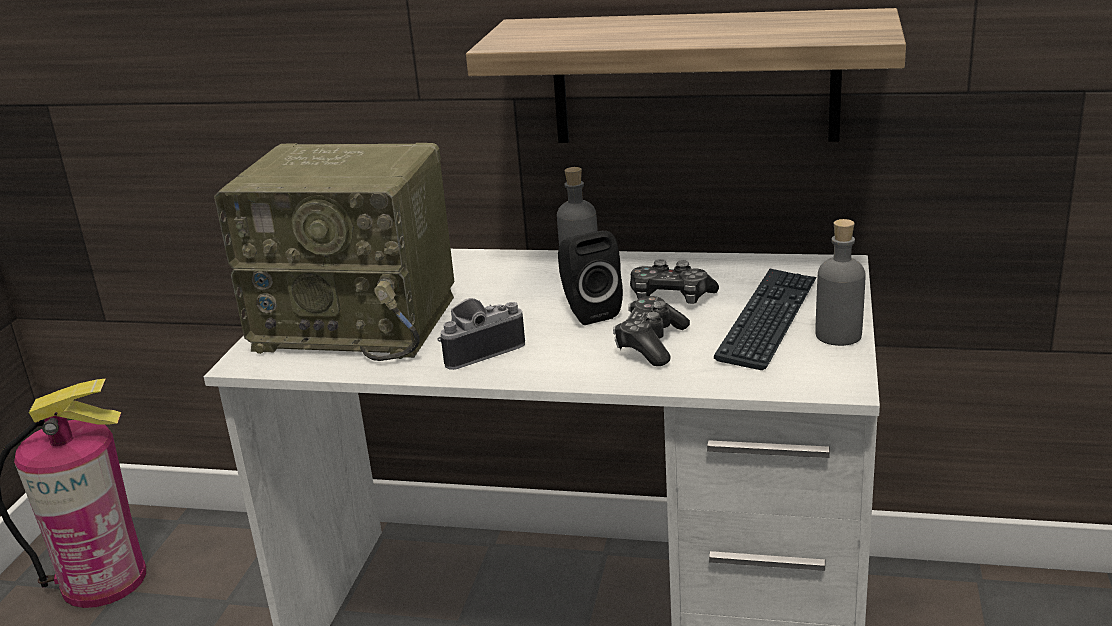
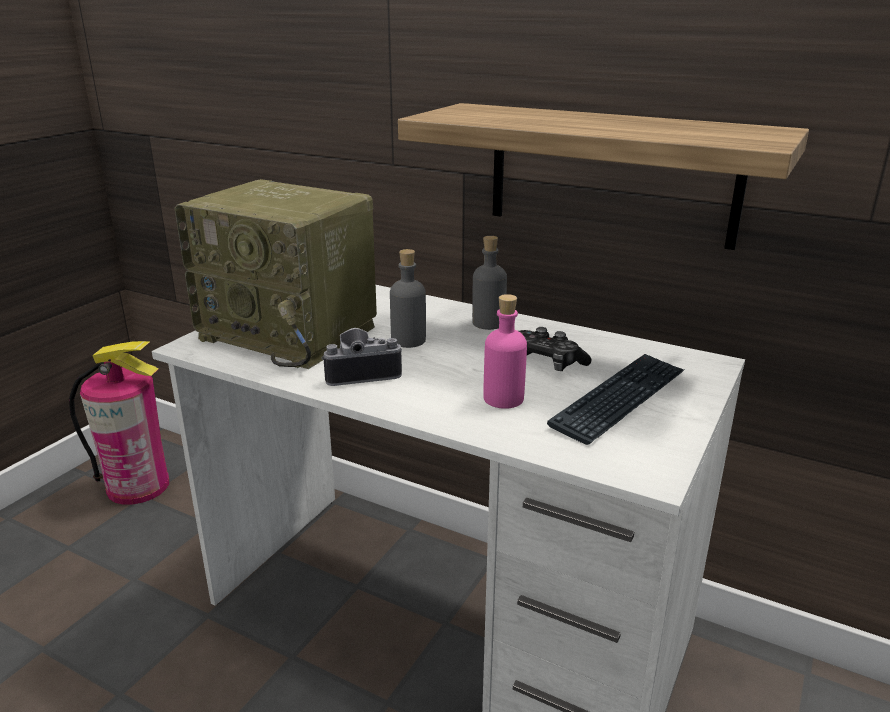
camera: 15 degrees right, 0 degrees up
black speaker [558,231,623,325] -> none
game controller [613,296,690,366] -> pink bottle [483,294,527,409]
grey bottle [816,219,866,346] -> grey bottle moved to [390,249,426,348]

